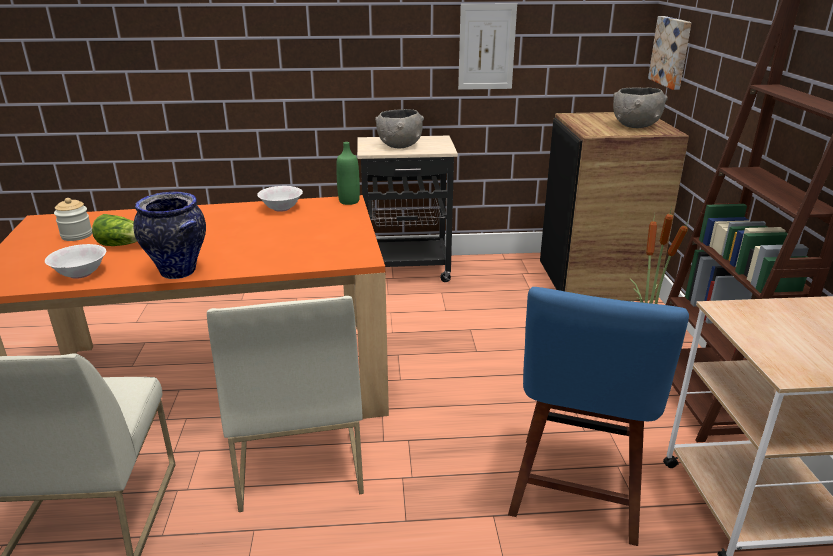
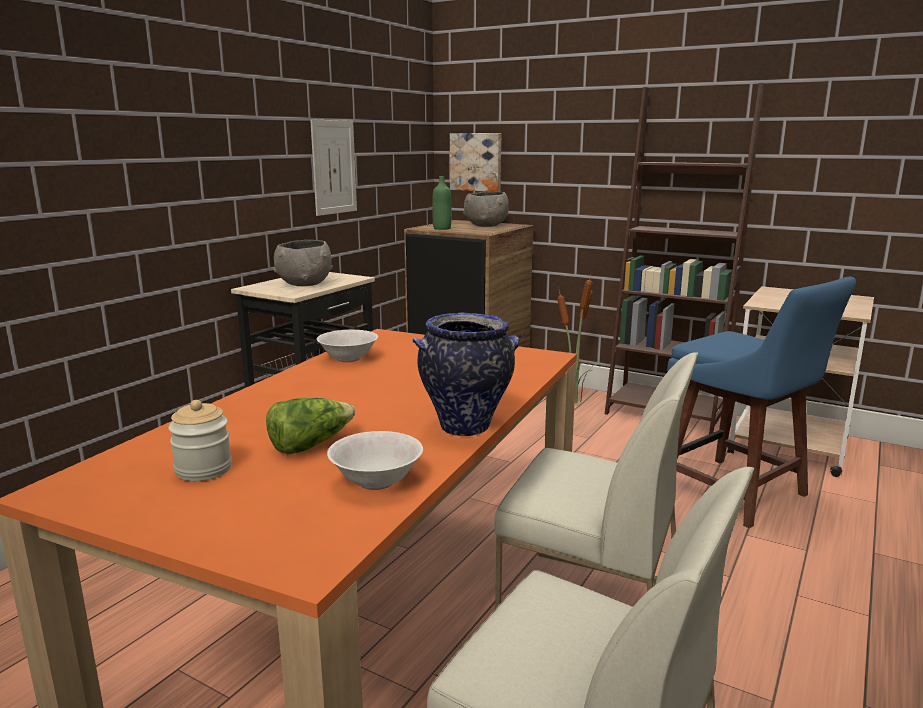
camera: 55 degrees left, 10 degrees down
green bottle [336,142,360,205] -> green bottle moved to [432,176,452,230]

